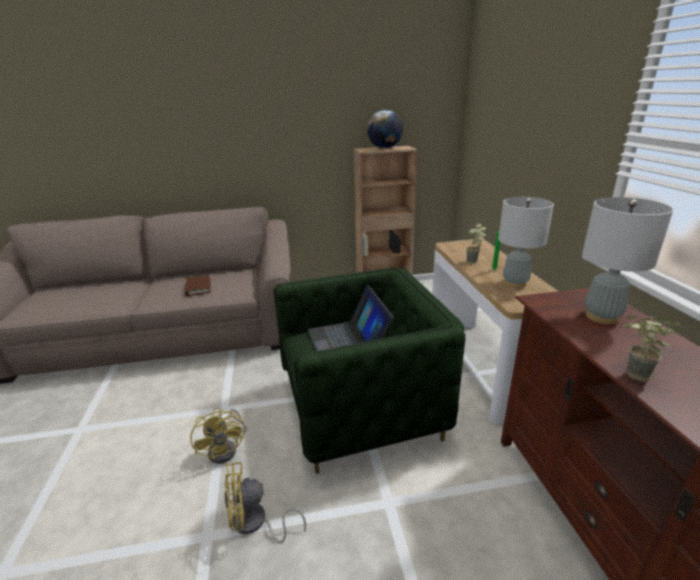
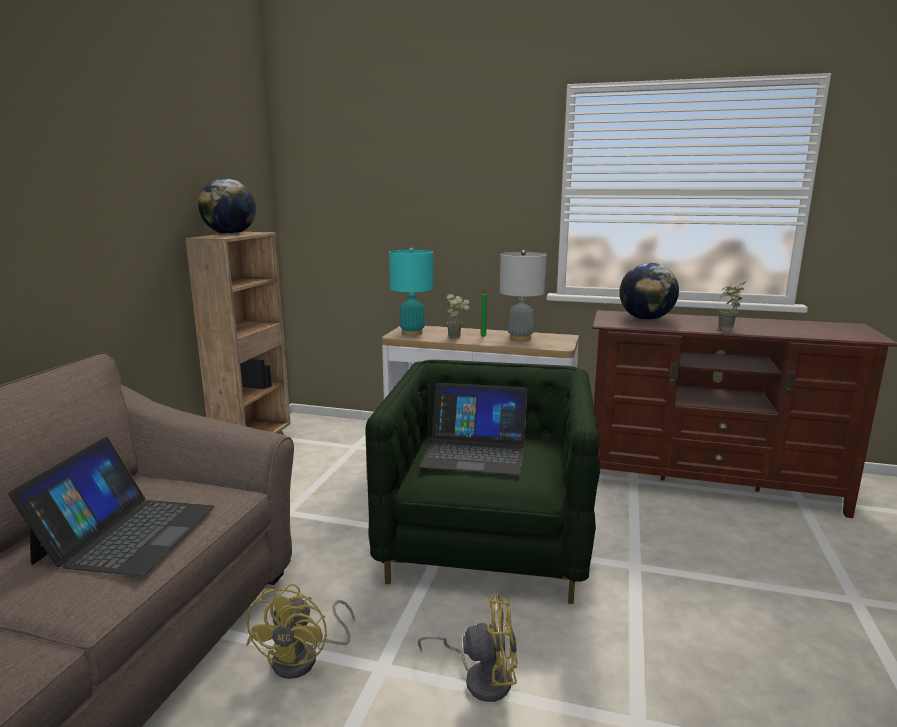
camera: 65 degrees left, 10 degrees down
brown book [185,275,211,296] -> laptop [8,437,215,576]
yellow fan [225,462,306,543] -> yellow fan moved to [246,583,355,679]
grey table lamp [582,197,673,324] -> globe [619,263,679,320]
none -> turquoise table lamp [389,248,433,336]

